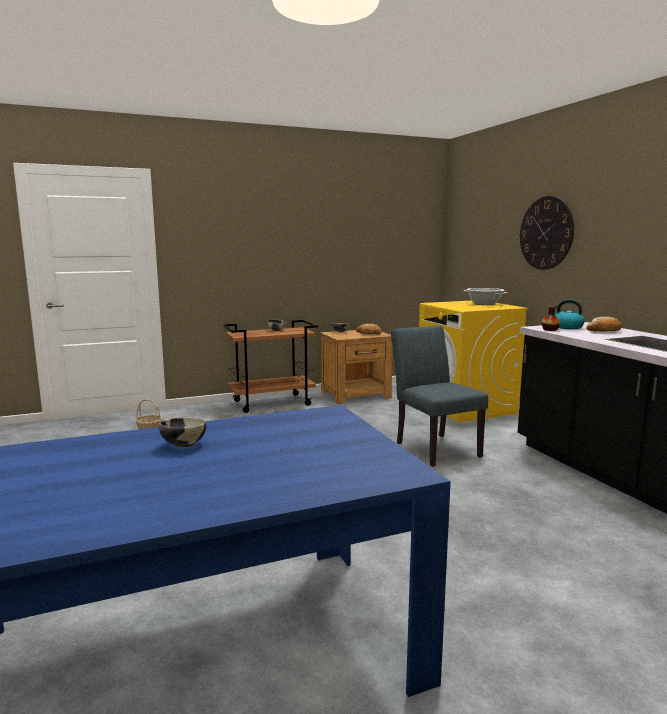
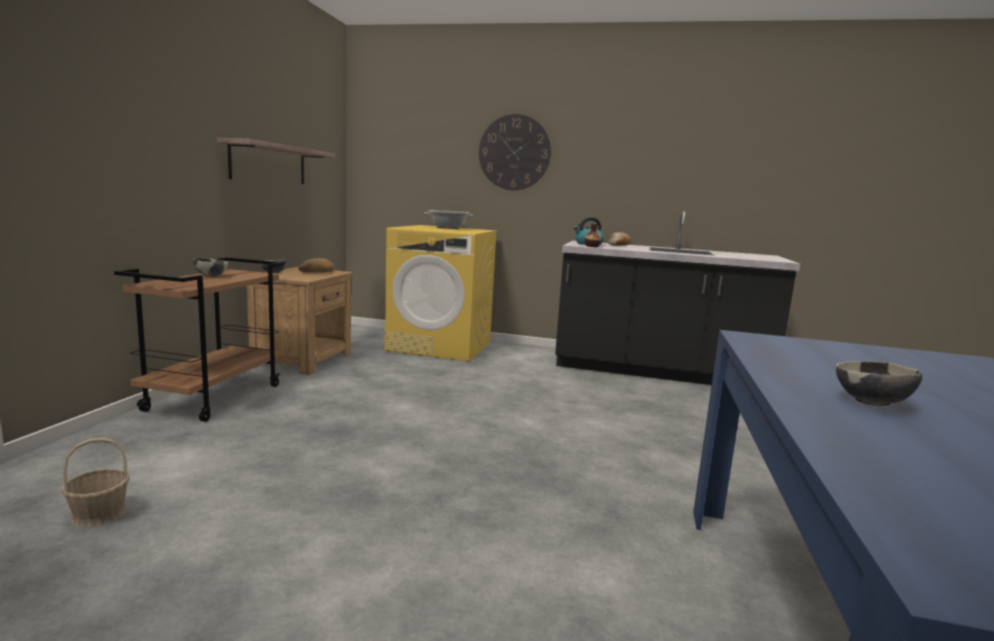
camera: 55 degrees left, 0 degrees up
grey chair [391,325,488,467] -> none
none -> shelf [217,138,335,184]

